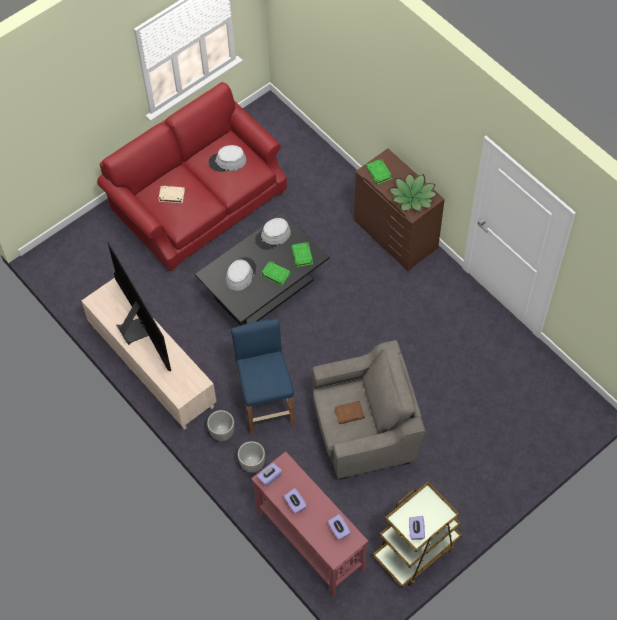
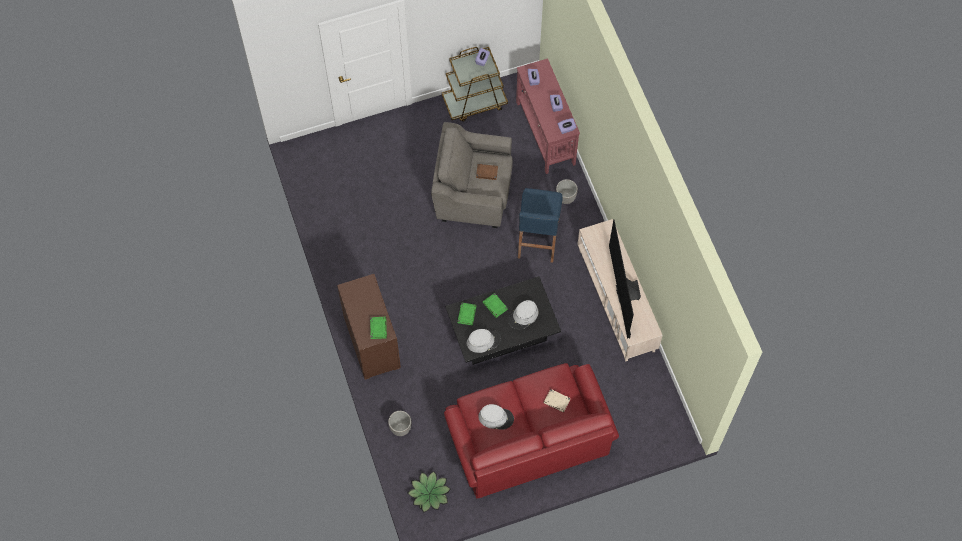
camera: 160 degrees left, 5 degrees up
planter [207,410,234,441] -> planter moved to [388,411,411,436]
potted plant [389,173,437,212] -> potted plant moved to [408,471,450,512]

